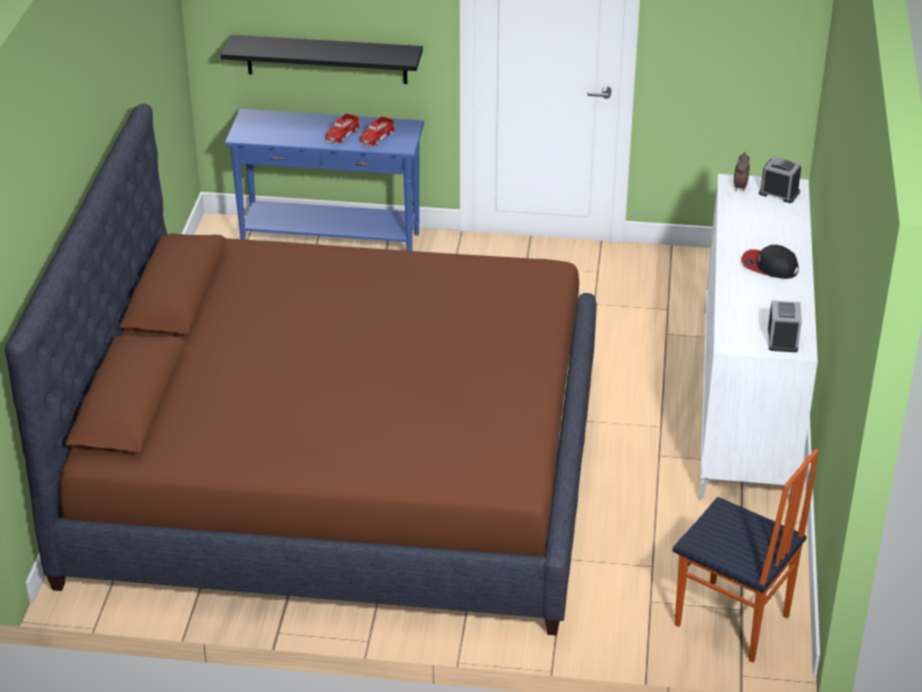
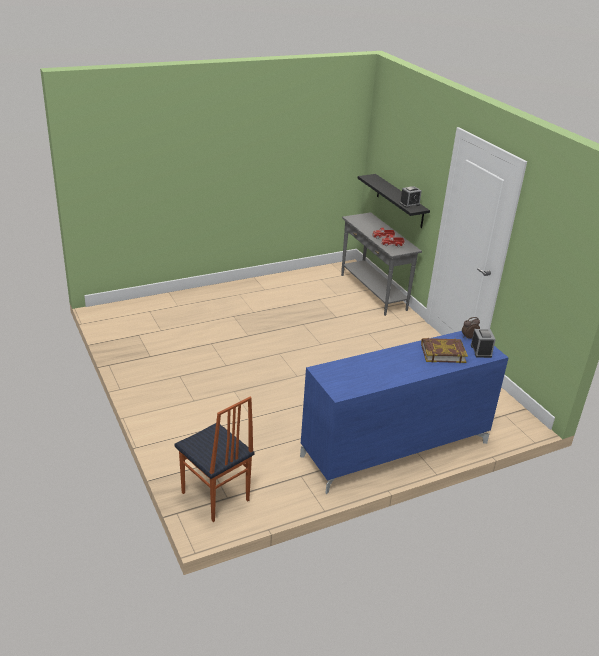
camera: 55 degrees right, 5 degrees down
brown bed [5,103,597,636] -> none
blue console table [225,109,424,251] -> grey console table [341,212,422,316]
chair [673,449,819,663] -> chair turned 45 degrees counterclockwise [174,397,255,522]
white dresser [698,174,818,501] -> blue dresser [300,331,509,494]
cap [741,245,799,279] -> none
alarm clock [768,301,802,352] -> alarm clock moved to [400,186,422,208]
none -> book [421,338,468,363]

